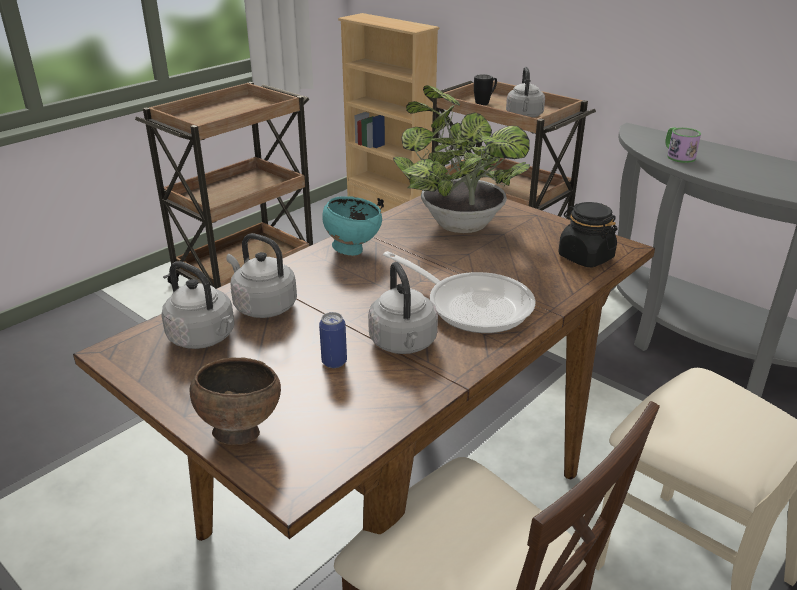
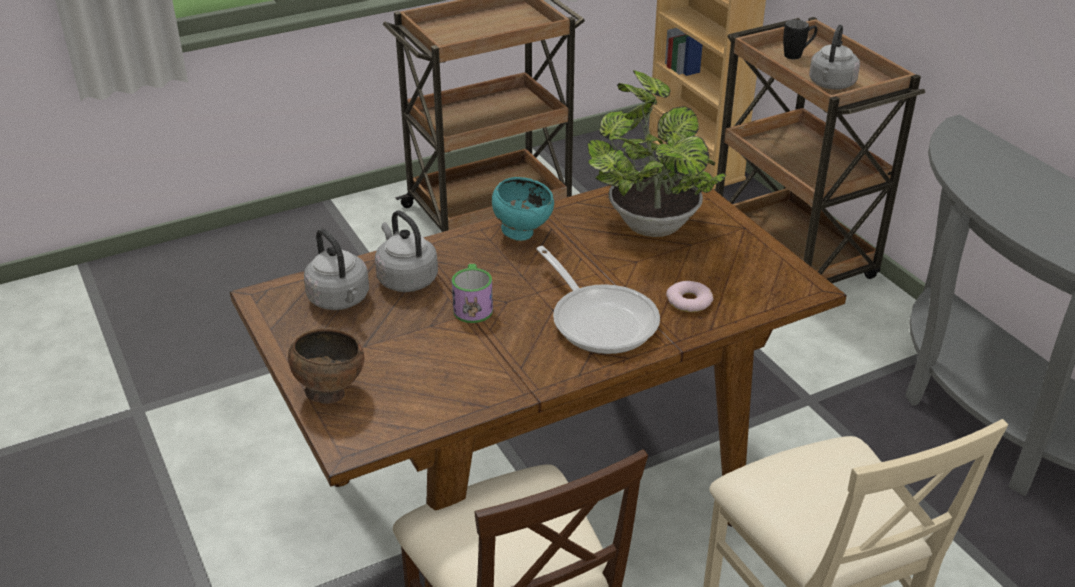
camera: 20 degrees right, 5 degrees up
can [319,312,347,368] -> none
grey kettle [368,262,438,354] -> none
black jar [558,202,618,267] -> none
mug [665,127,701,163] -> mug moved to [452,264,493,323]
none -> donut [666,281,713,312]

